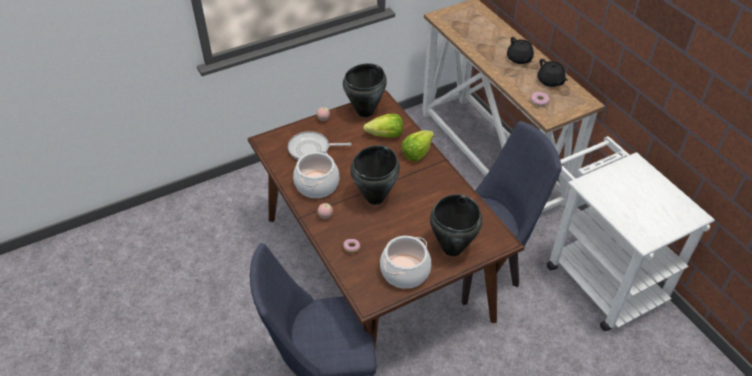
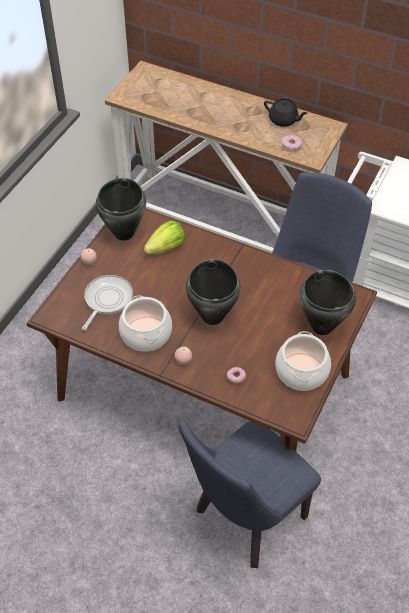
camera: 35 degrees left, 5 degrees up
frying pan [288,131,352,160] -> frying pan turned 150 degrees clockwise [82,275,133,330]
lettuce [402,130,434,162] -> none
black teapot [507,37,534,64] -> none

